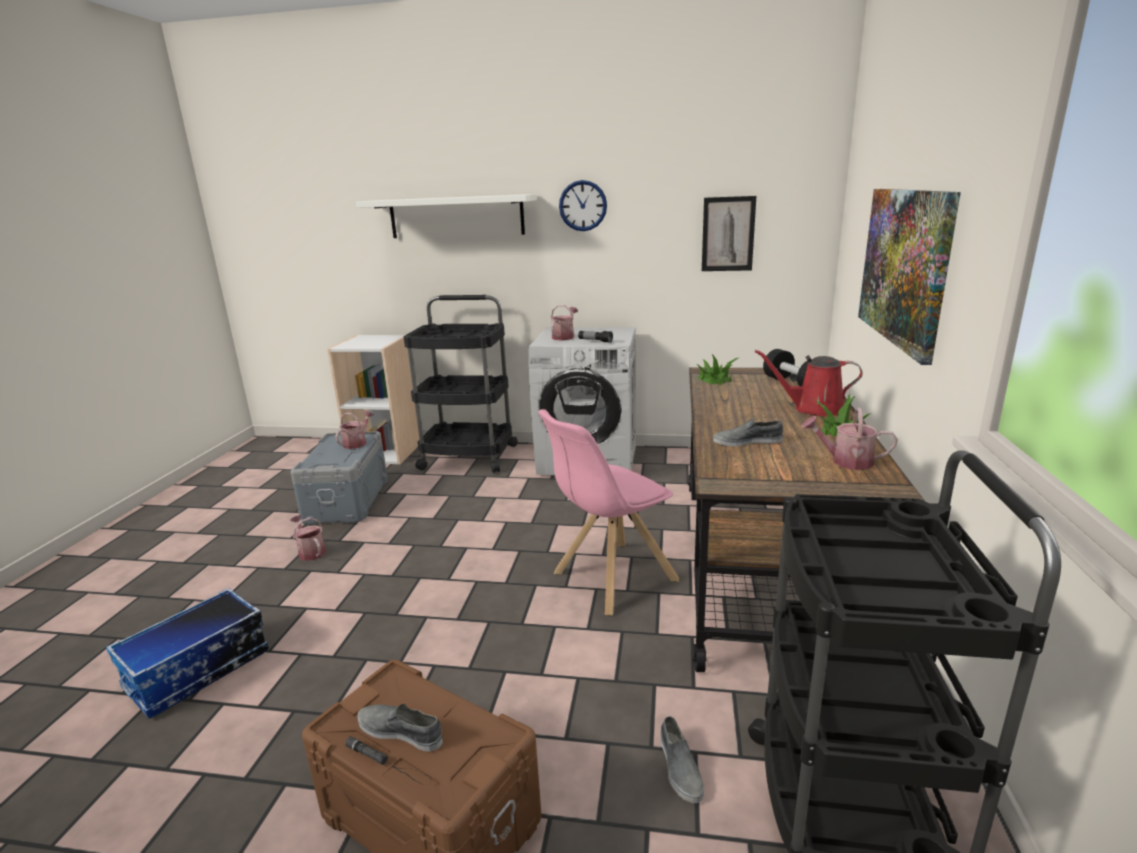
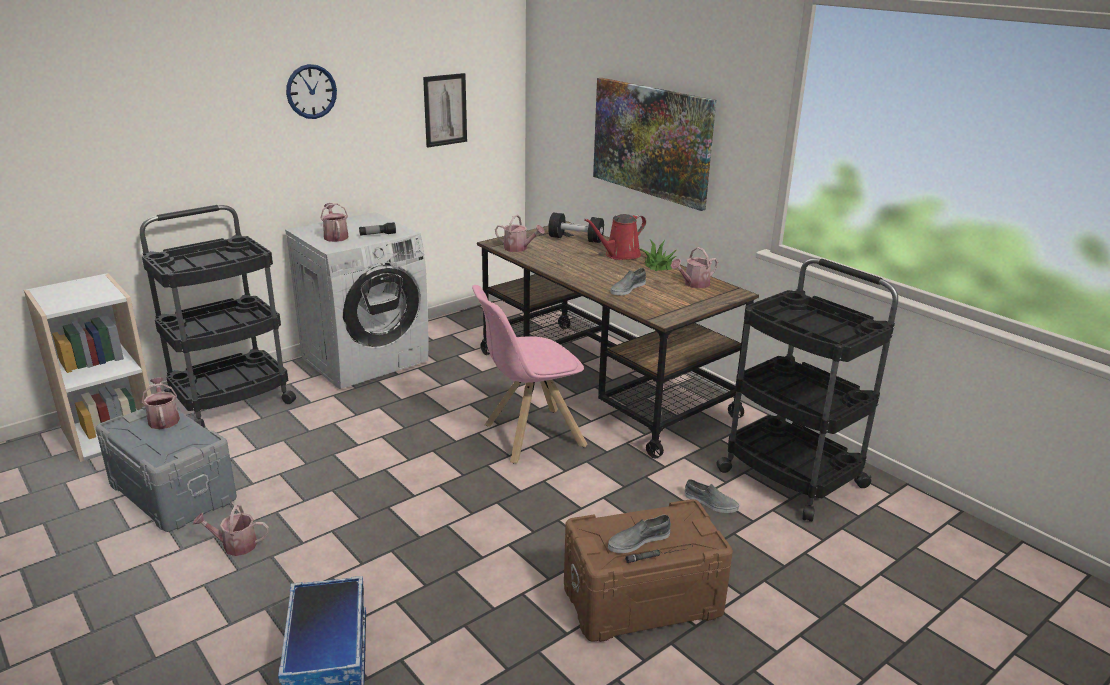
camera: 50 degrees left, 5 degrees up
white shelf [356,194,537,238] -> none
pink chair [539,409,679,616] -> pink chair turned 60 degrees clockwise [472,285,587,464]
potted plant [697,354,738,385] -> watering can [495,215,545,252]

